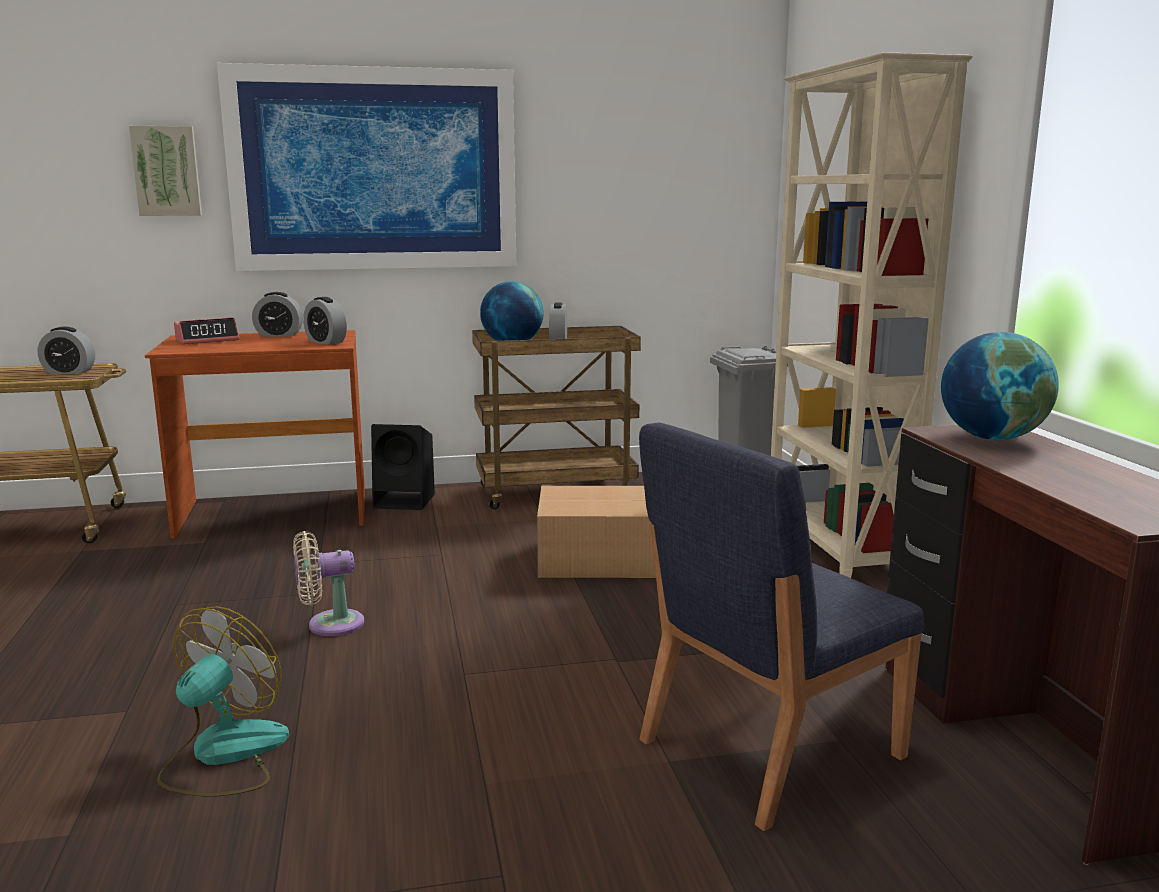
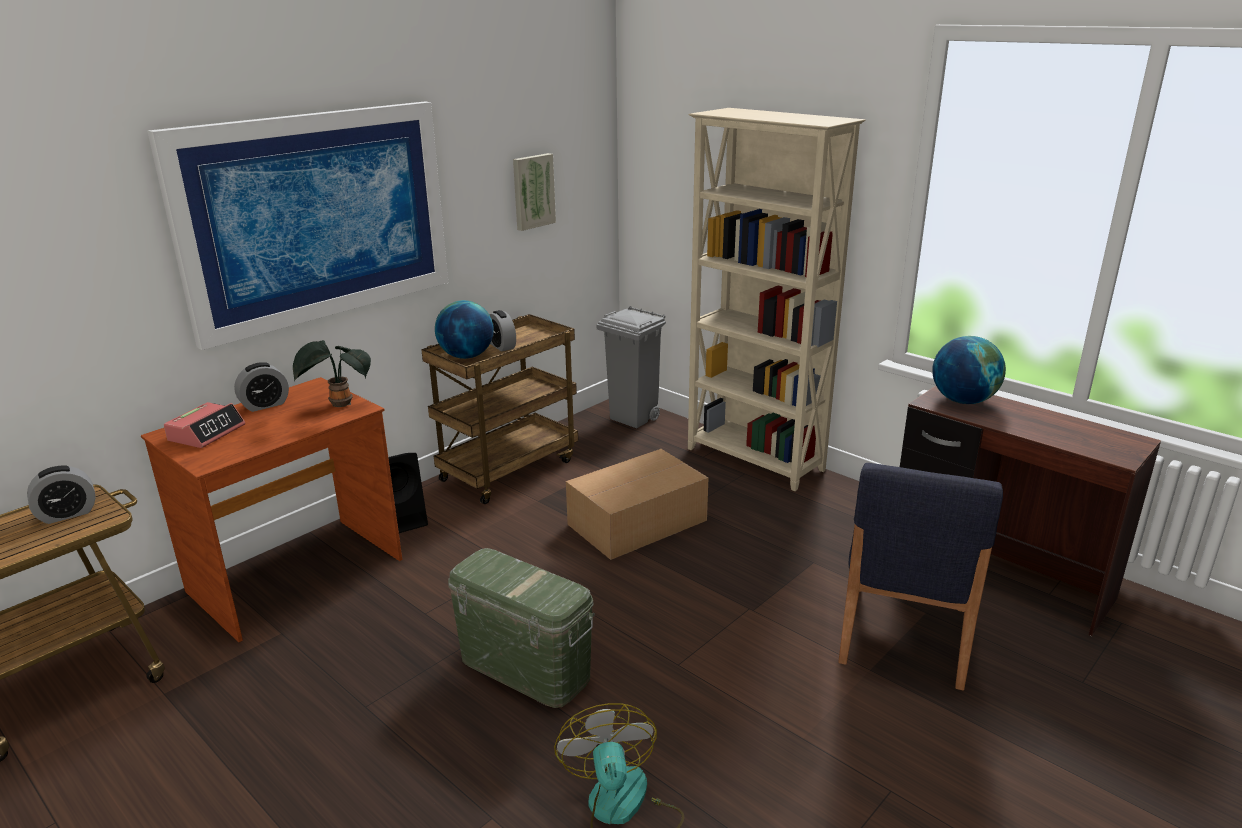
camera: 35 degrees left, 10 degrees up
picture [129,126,202,216] -> picture moved to [513,153,556,231]
beige fan [293,531,364,636] -> green storage box [448,548,595,708]
alarm clock [303,297,347,345] -> potted plant [293,340,371,407]

